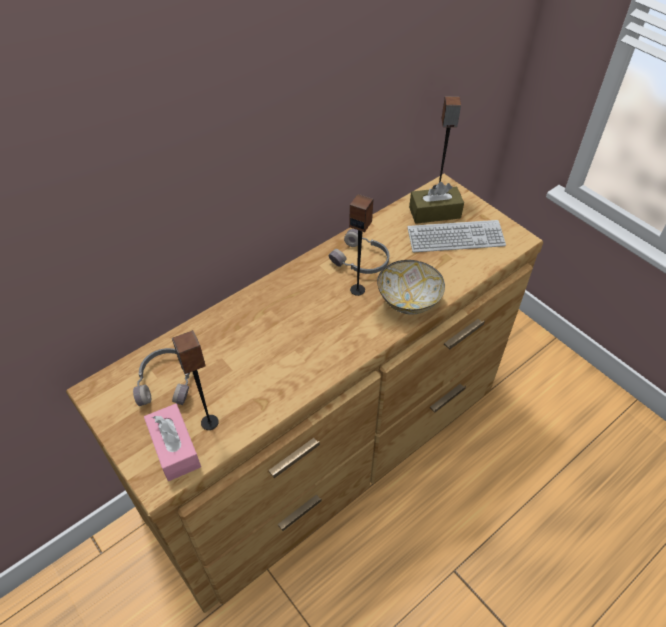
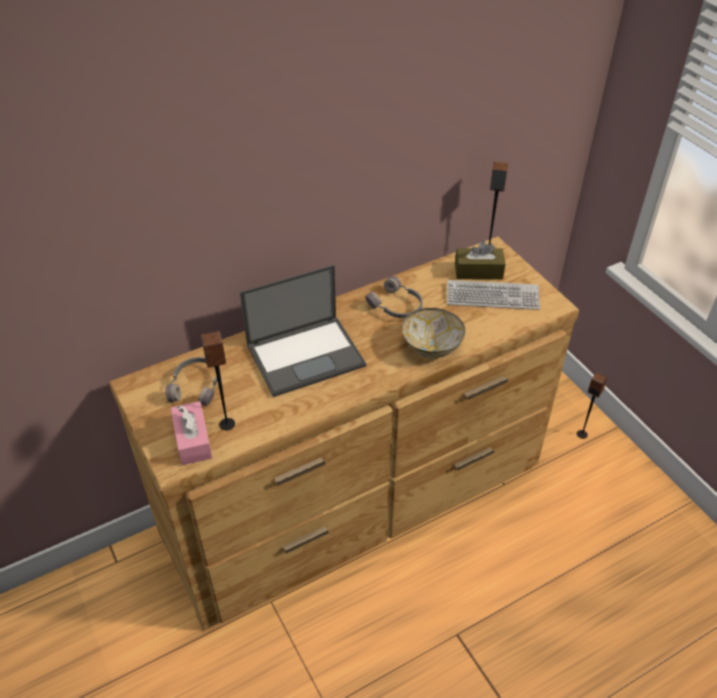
camera: 10 degrees right, 5 degrees down
speaker [349,194,374,296] -> speaker moved to [577,372,608,439]
none -> laptop [240,265,366,397]

